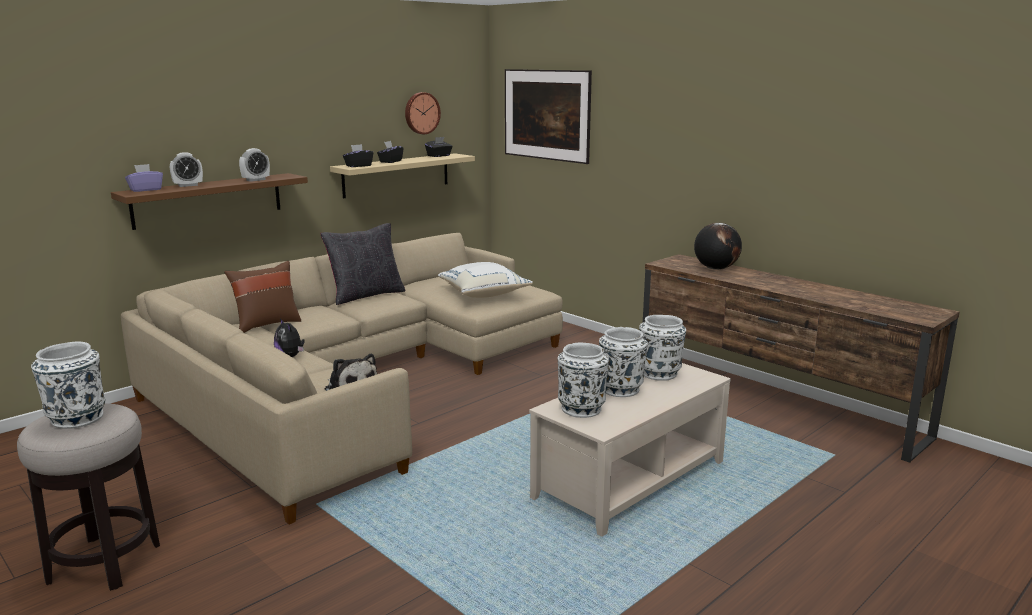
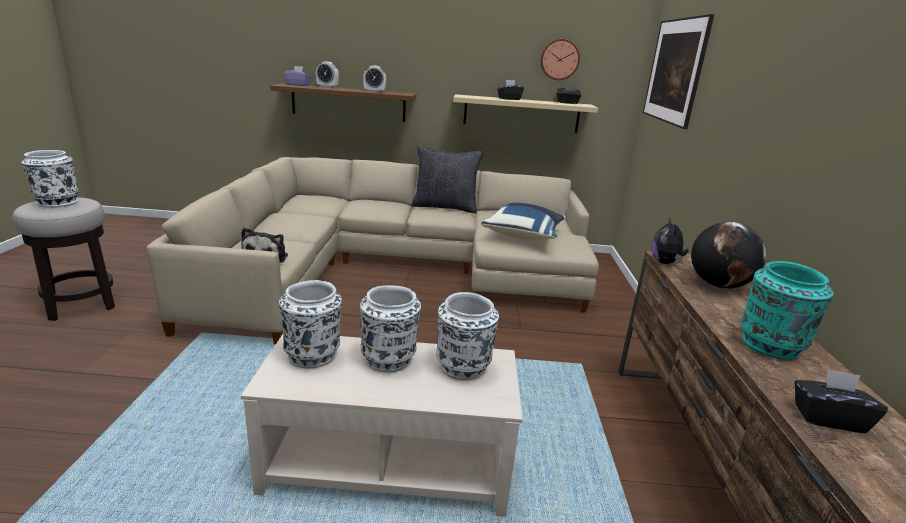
camera: 45 degrees right, 5 degrees up
brown pillow [224,261,301,333] -> none
plush toy [274,318,305,357] -> plush toy moved to [652,218,689,264]
black tissue box [343,144,373,167] -> black tissue box moved to [794,369,888,433]
white pillow [438,262,533,298] -> blue pillow [481,203,566,240]
none -> turquoise vase [740,261,834,360]

